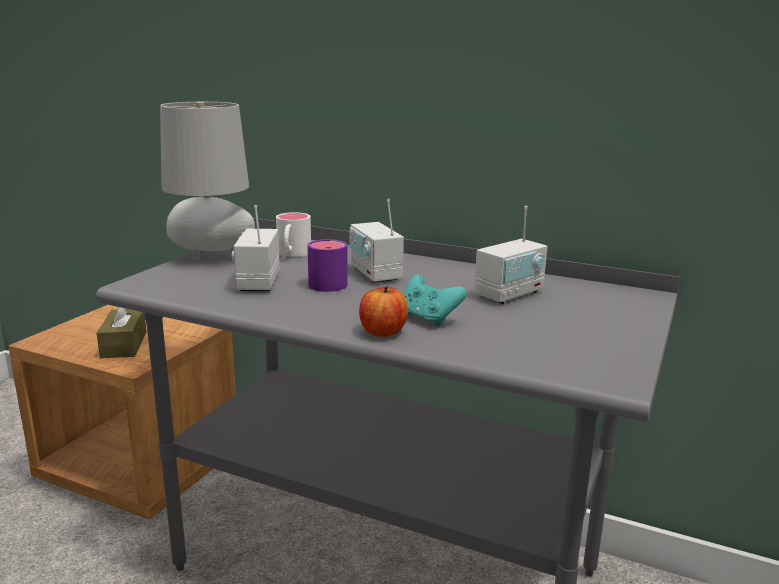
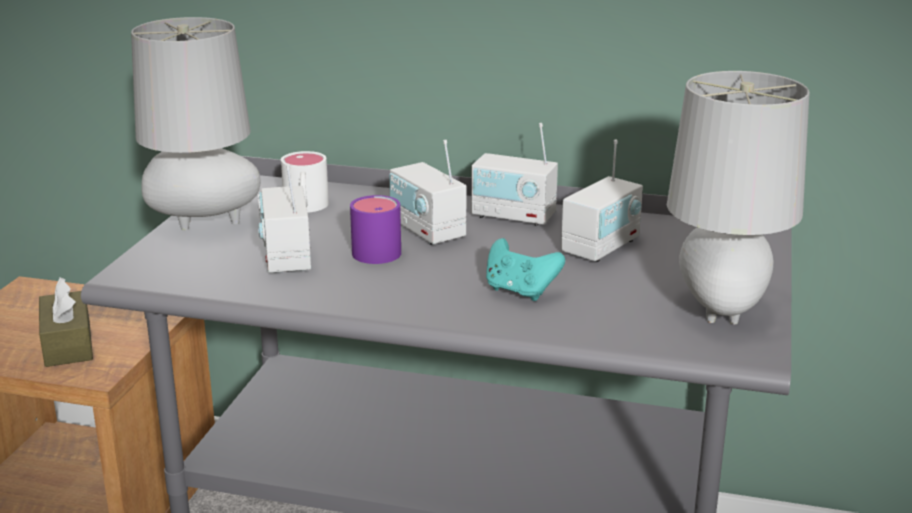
camera: 10 degrees left, 5 degrees up
apple [359,287,408,337] -> none
none -> radio [471,123,558,226]
none -> grey table lamp [667,71,809,324]

